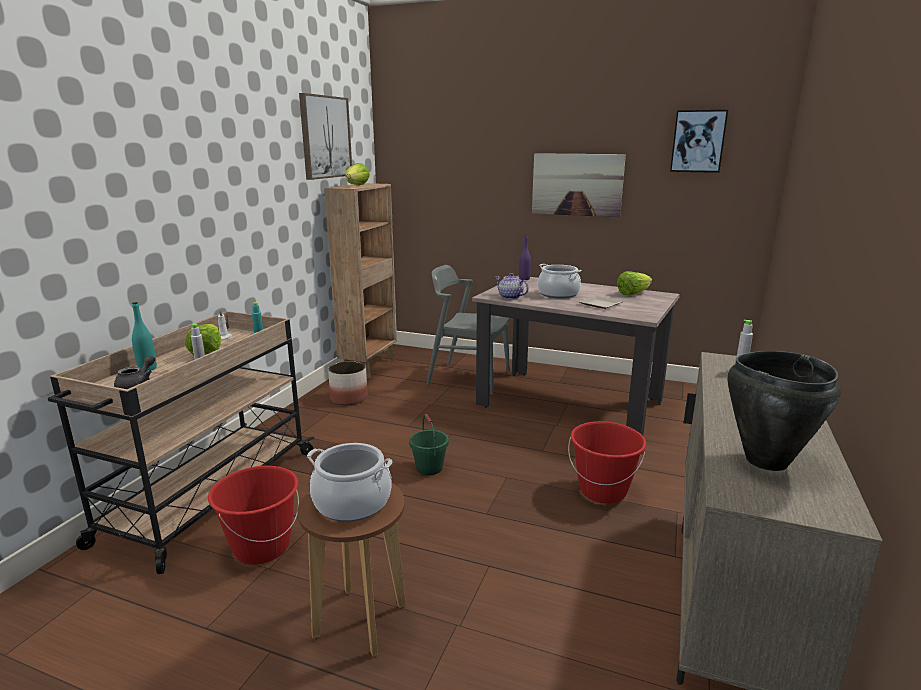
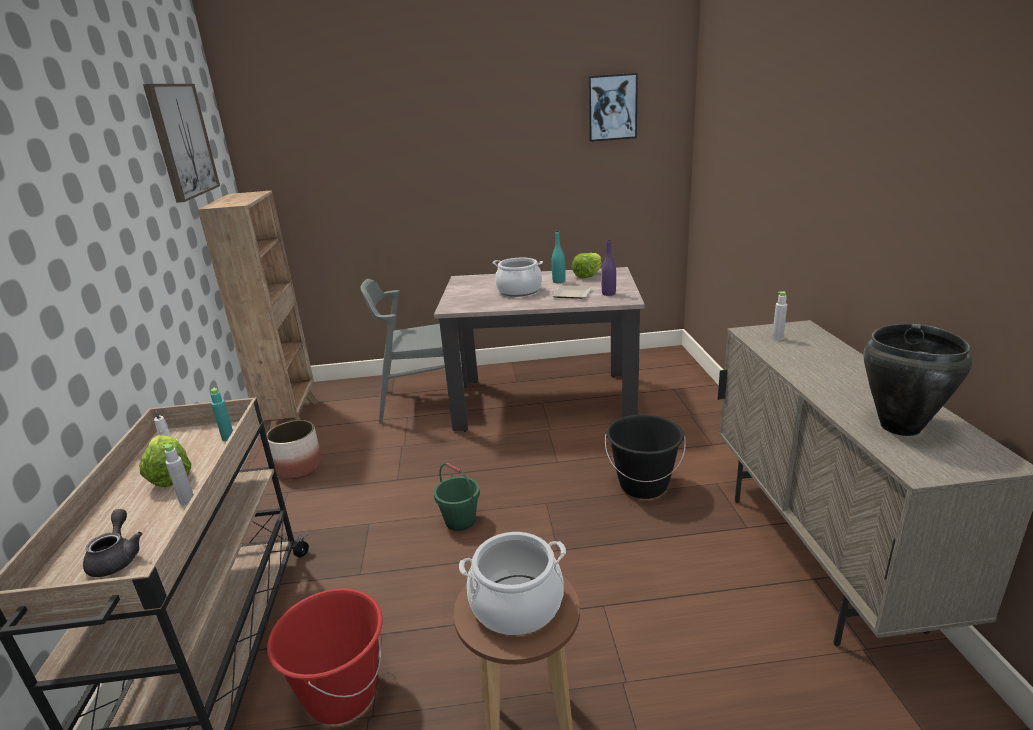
camera: 25 degrees left, 5 degrees up
turquoise bottle [132,302,157,371] -> turquoise bottle moved to [551,230,566,283]
lettuce [345,163,370,185] -> none
teapot [495,273,529,299] -> none
purple bottle [519,235,531,280] -> purple bottle moved to [601,239,616,296]
picture [532,153,626,217] -> none
red bucket [568,421,646,504] -> black bucket [605,414,686,499]

